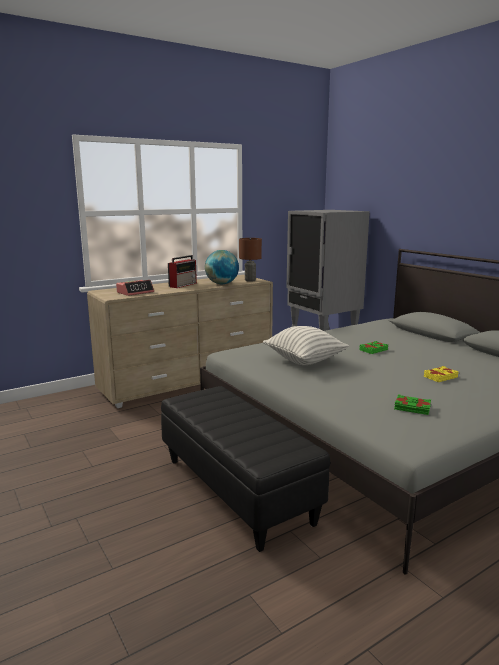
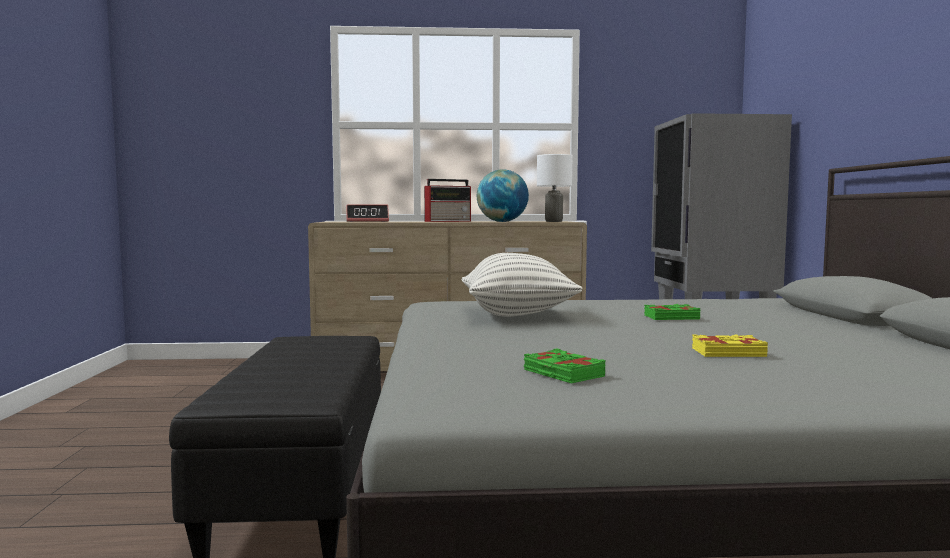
camera: 30 degrees right, 10 degrees down
brown table lamp [239,238,262,282] -> white table lamp [537,154,572,222]

